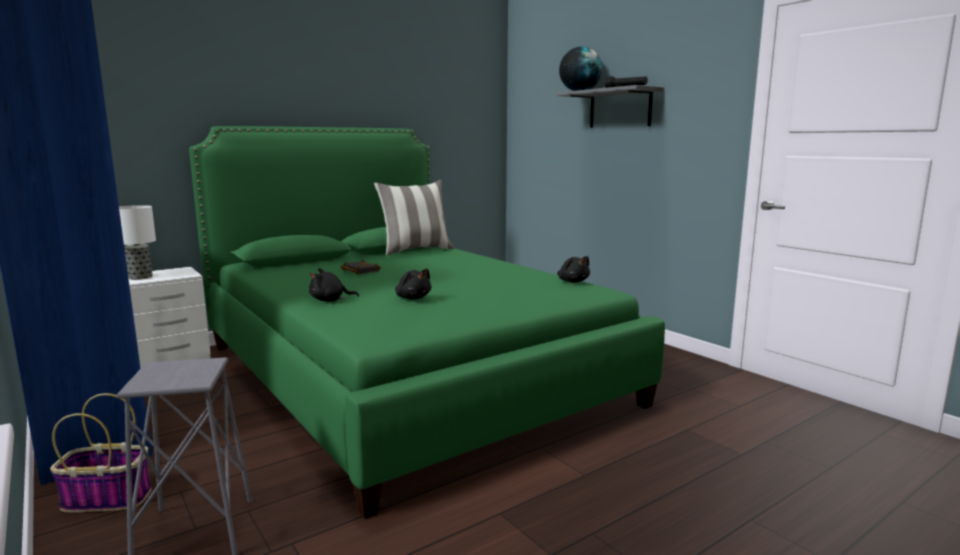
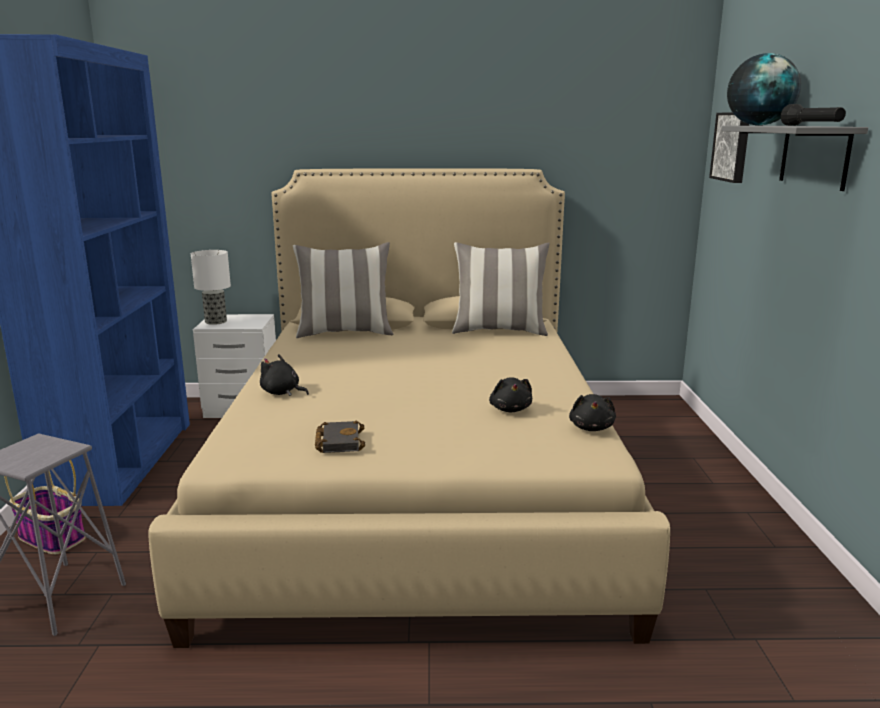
camera: 35 degrees right, 5 degrees up
green bed [189,126,665,519] -> beige bed [149,168,670,648]
black book [341,260,381,275] -> black book moved to [315,421,365,453]
black plush toy [395,269,431,299] -> black plush toy moved to [489,377,532,412]
none -> pillow [293,242,393,338]
none -> picture [709,112,749,183]

